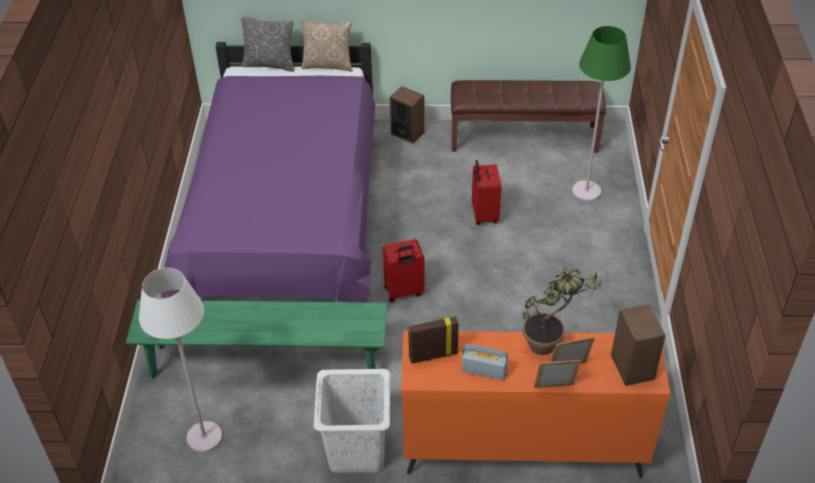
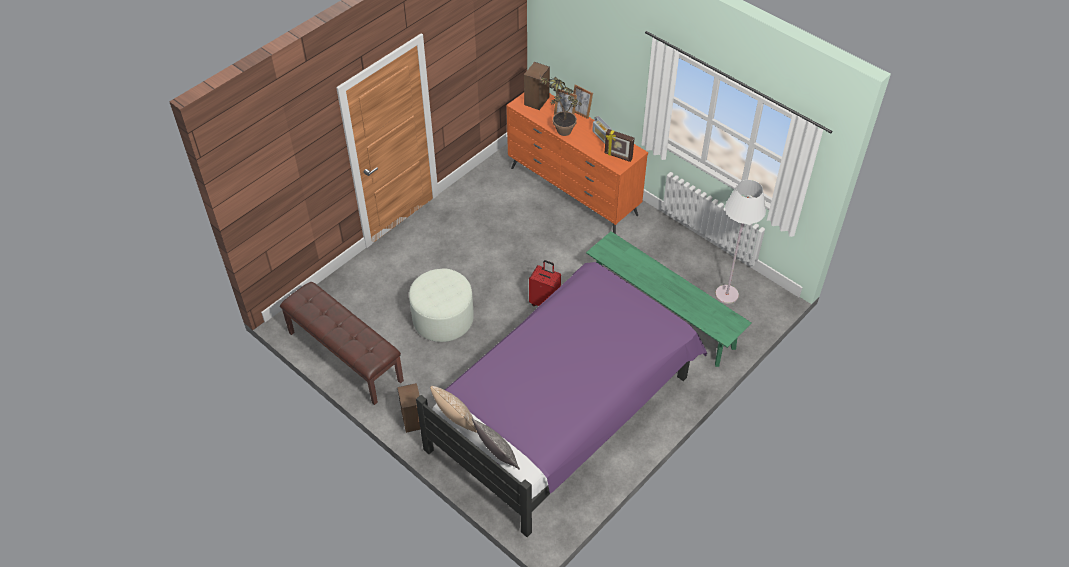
camera: 140 degrees left, 5 degrees up
white laundry basket [314,369,390,473] -> none
red suitcase [472,160,502,225] -> white ottoman [409,269,474,342]
green floor lamp [572,26,631,202] -> none

